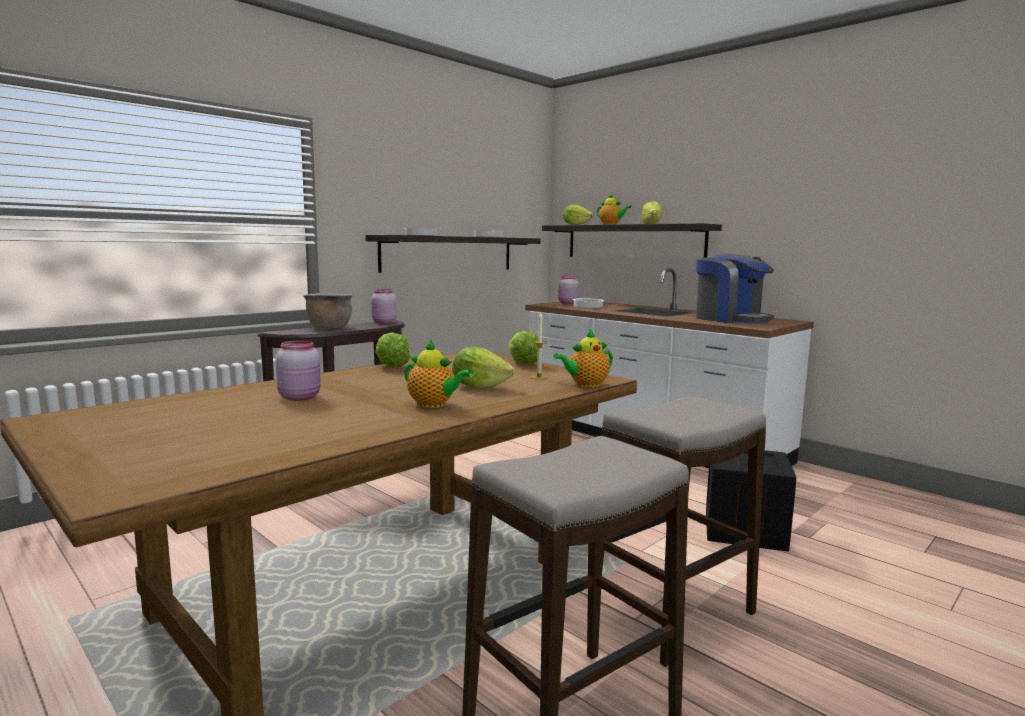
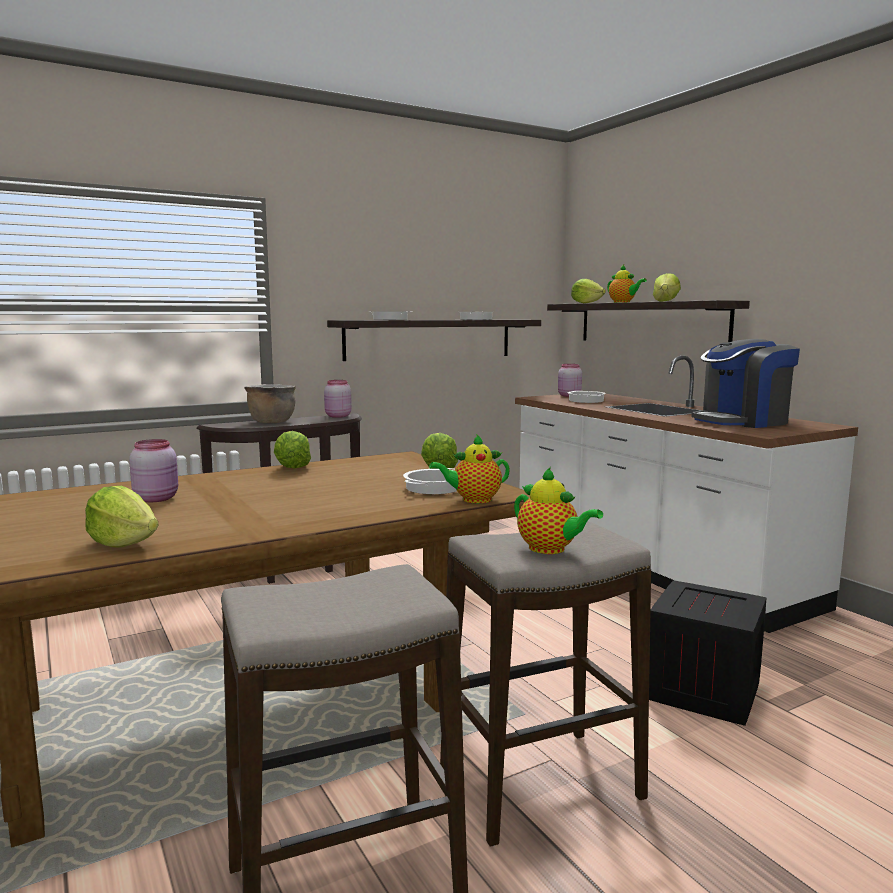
camera: 15 degrees right, 0 degrees up
teapot [404,340,473,408] -> teapot moved to [514,467,603,554]
lettuce [452,347,515,389] -> lettuce moved to [85,486,159,548]
candle [530,312,548,379] -> cooking pot [403,468,457,494]
coffee machine [696,254,774,323] -> coffee machine turned 90 degrees clockwise [691,339,800,428]

